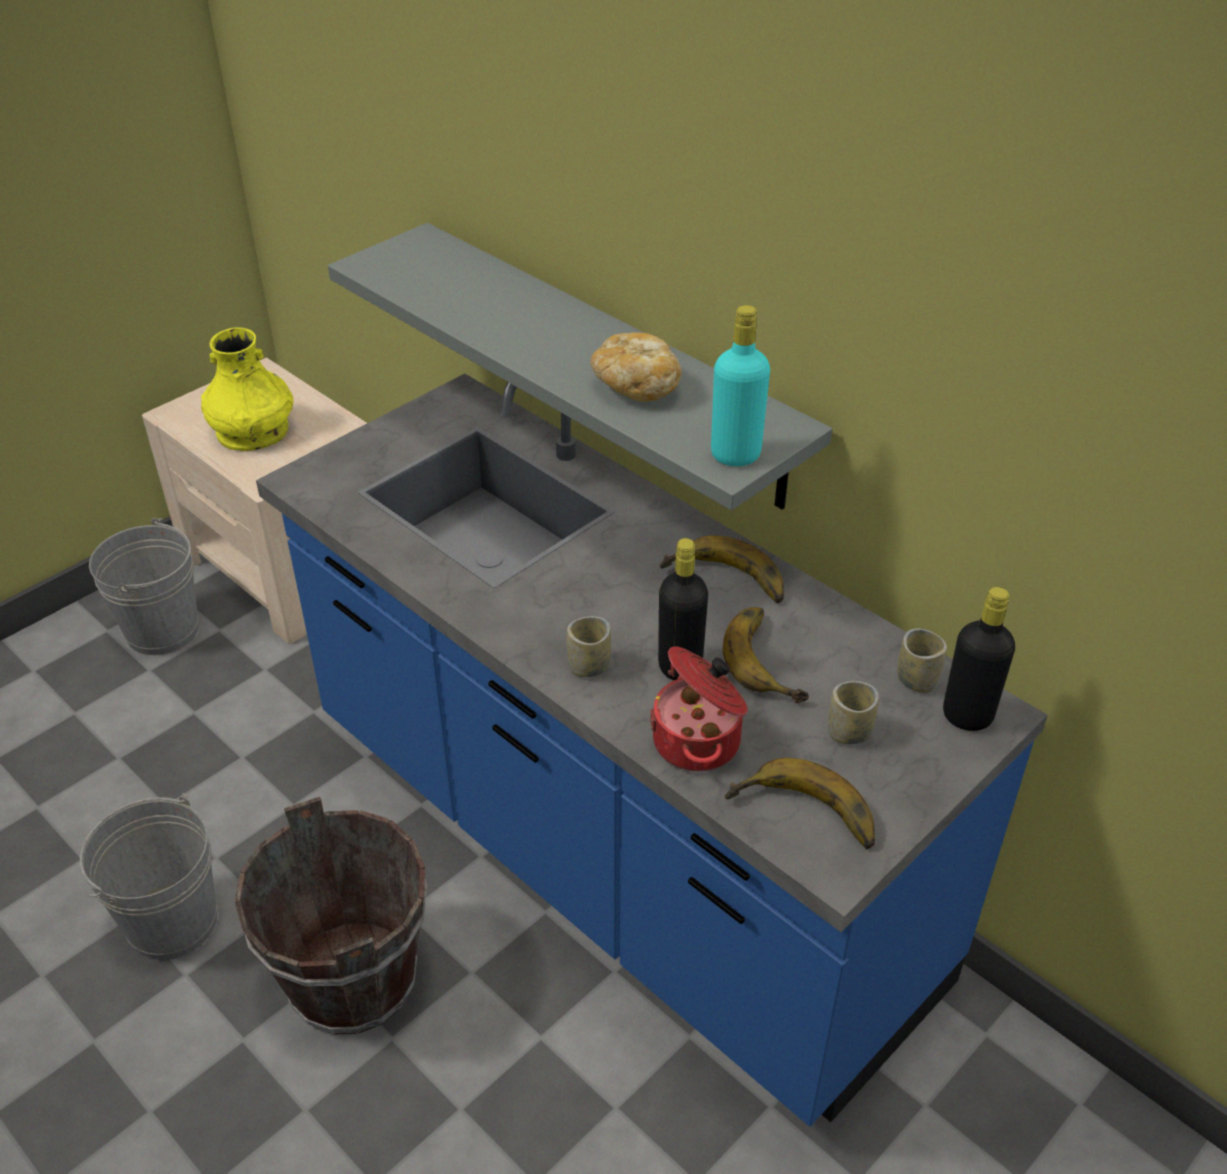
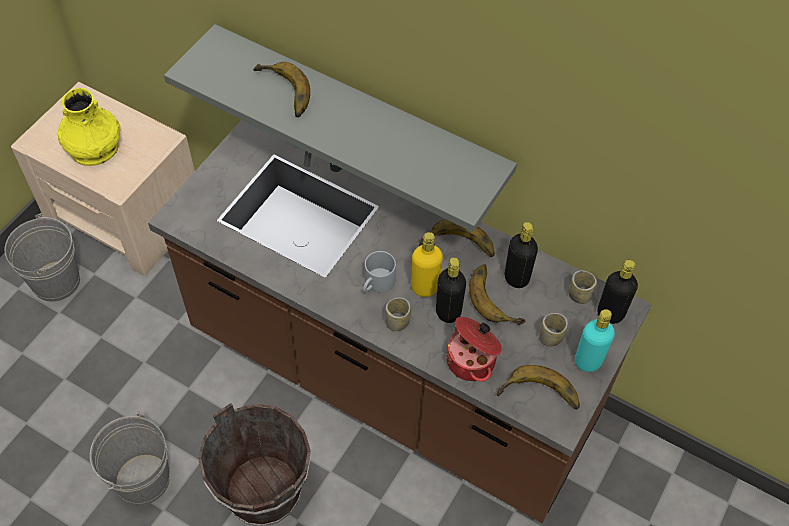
camera: 15 degrees left, 15 degrees up
blue counter [256,373,1048,1127] -> brown counter [148,120,652,523]
bread [590,332,682,402] -> none
turquoise bottle [711,305,770,466] -> turquoise bottle moved to [575,309,615,372]
none -> banana [253,62,310,117]
none -> grey mug [363,251,396,293]
none -> yellow bottle [411,232,443,297]
none -> black bottle [505,222,538,288]

